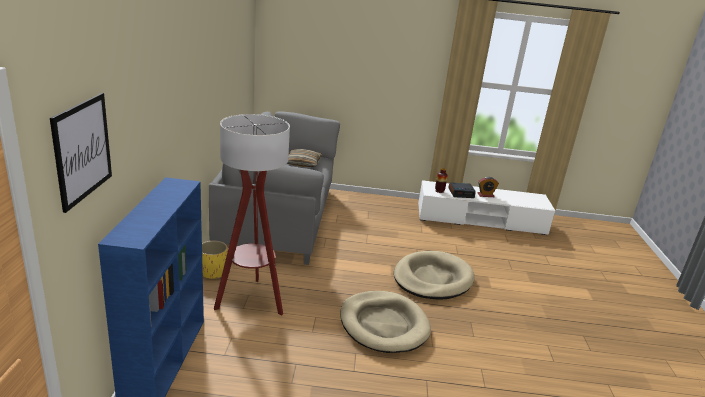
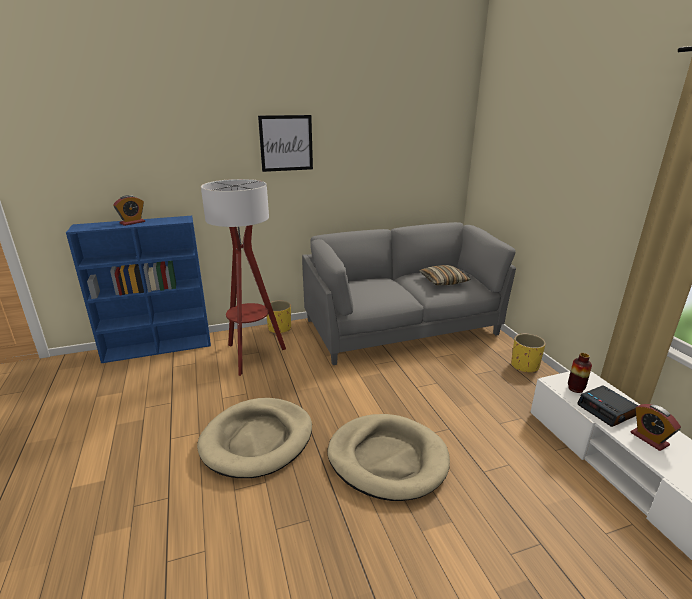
camera: 70 degrees right, 0 degrees up
picture [50,93,112,213] -> picture moved to [258,115,313,172]
none -> alarm clock [113,195,145,226]
none -> yellow planter [511,334,546,373]

